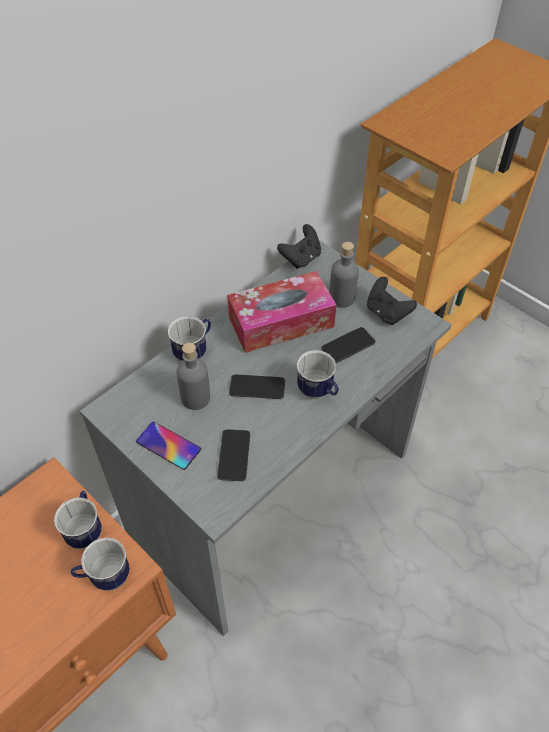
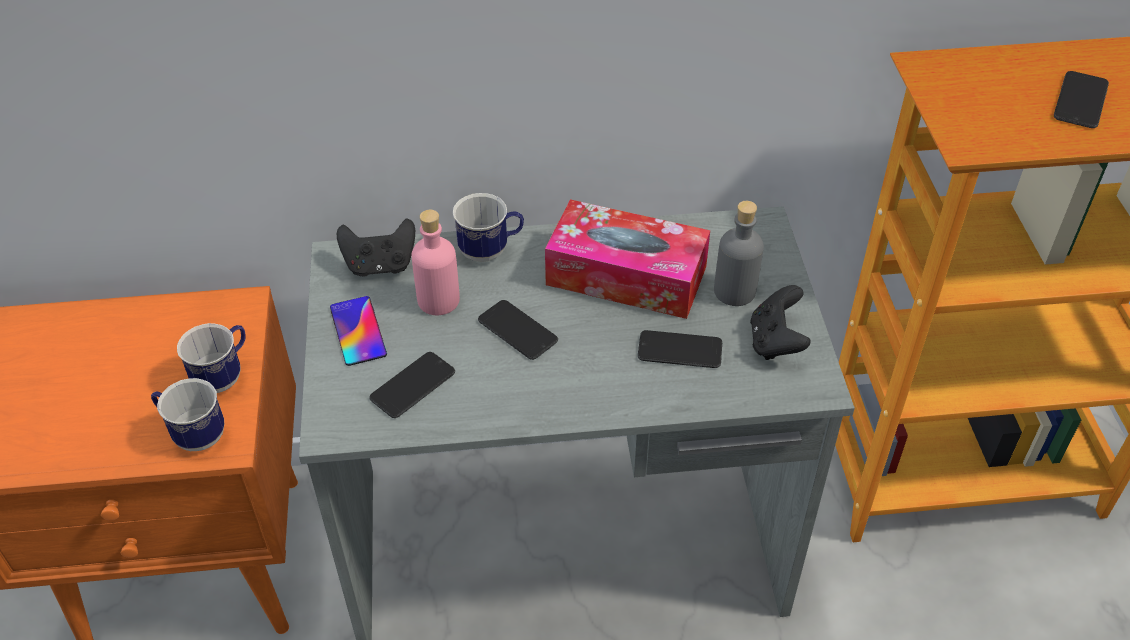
camera: 40 degrees right, 5 degrees down
grey bottle [177,343,210,410] -> pink bottle [411,210,460,315]
black game controller [277,224,321,269] -> black game controller moved to [337,218,415,277]
mug [297,350,339,399] -> none
none -> phone [1054,71,1109,128]

